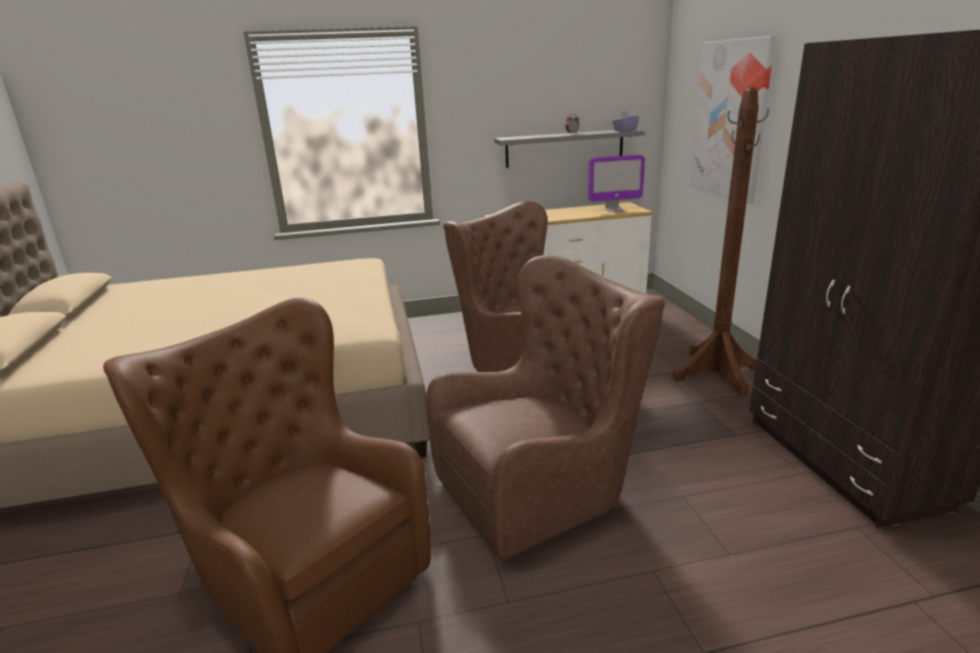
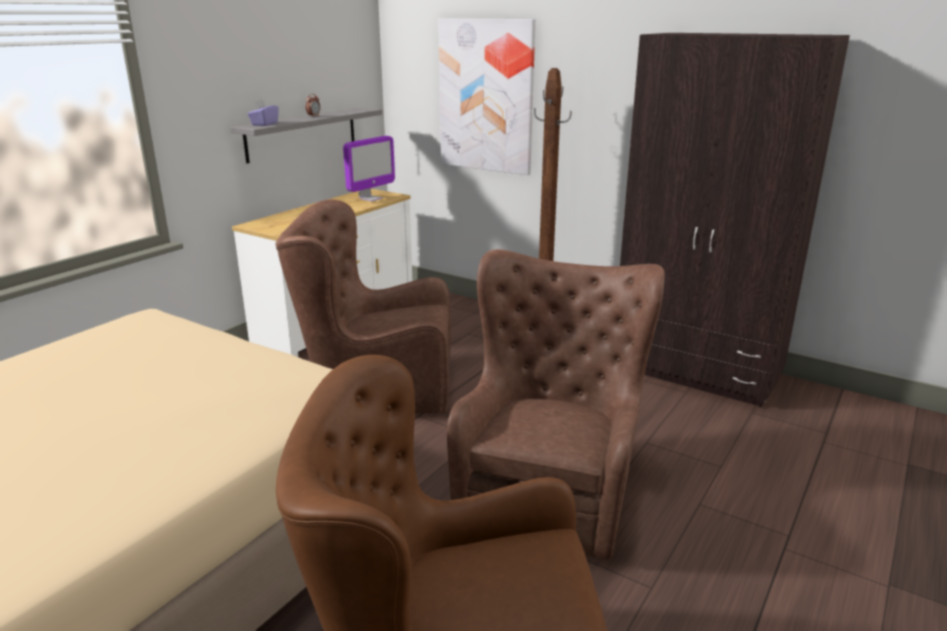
camera: 45 degrees left, 0 degrees up
purple tissue box [612,111,639,131] -> purple tissue box moved to [247,99,279,126]

